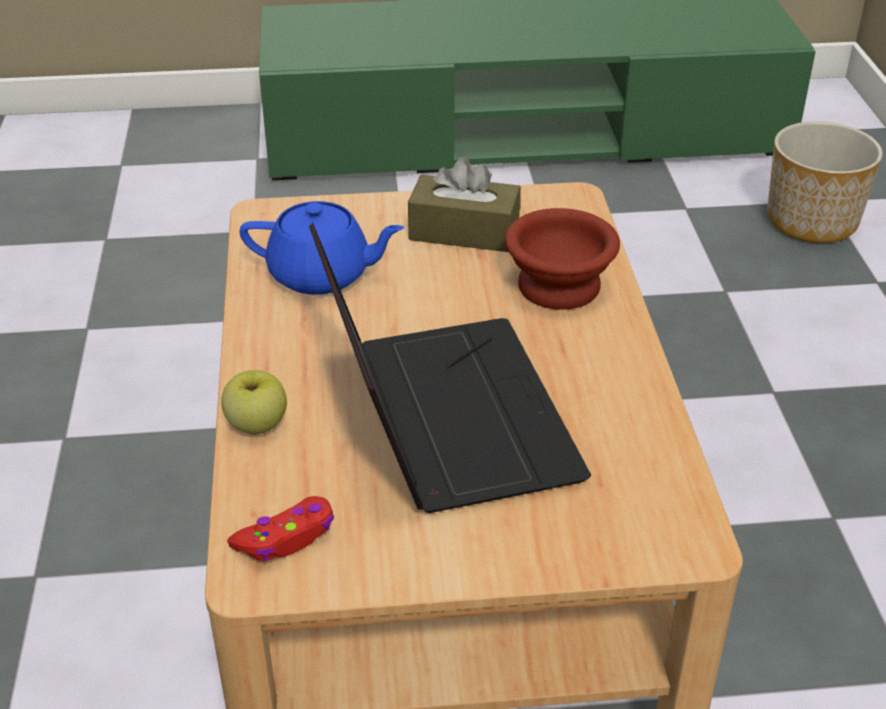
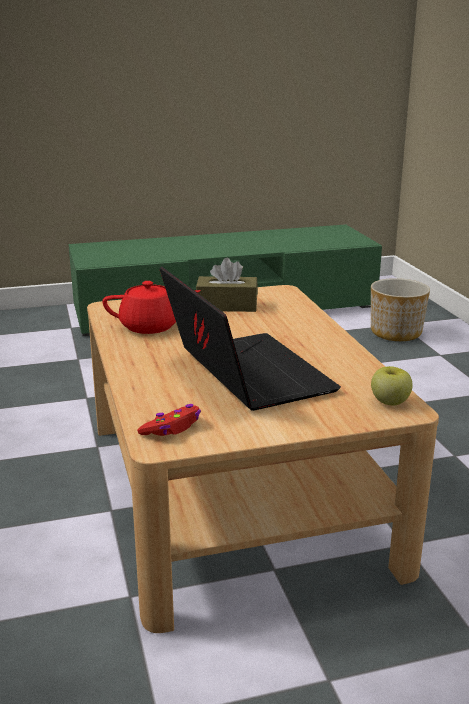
camera: 10 degrees left, 15 degrees down
apple [221,370,287,434] -> apple moved to [371,366,412,406]
blue teapot [239,201,404,295] -> red teapot [102,281,200,334]
brown bowl [505,208,620,310] -> none

